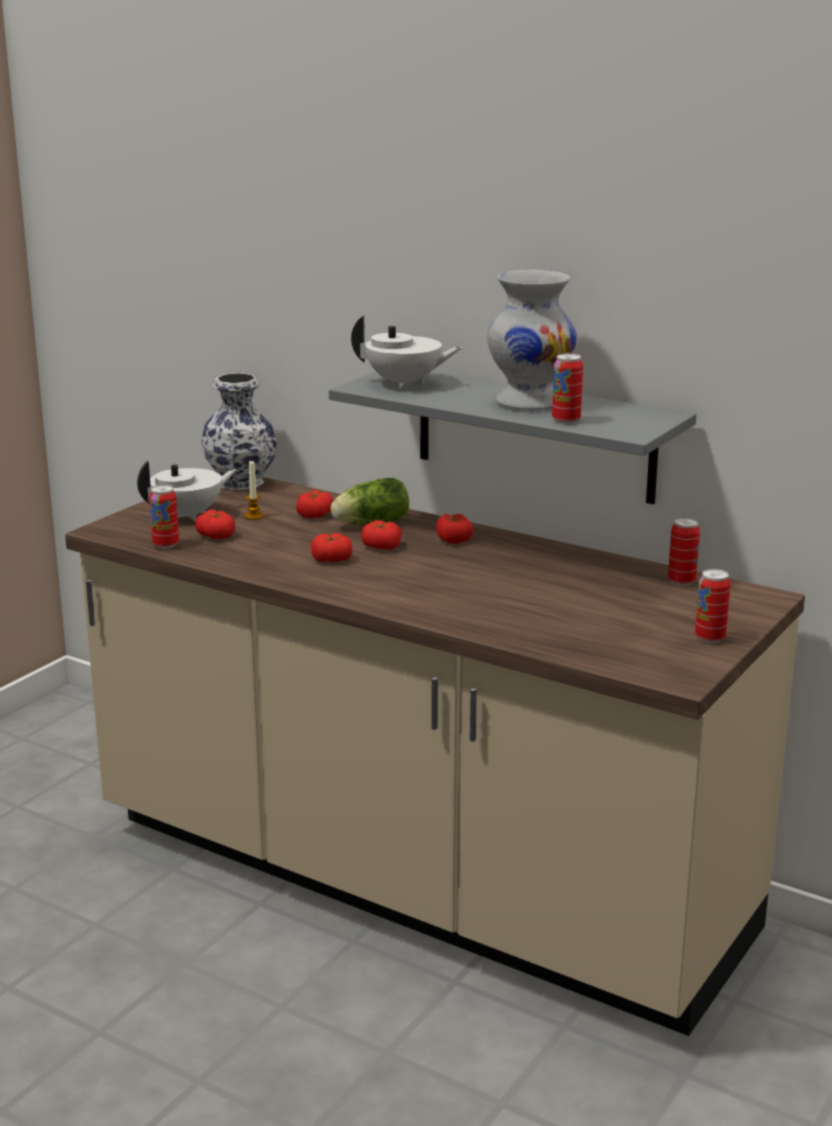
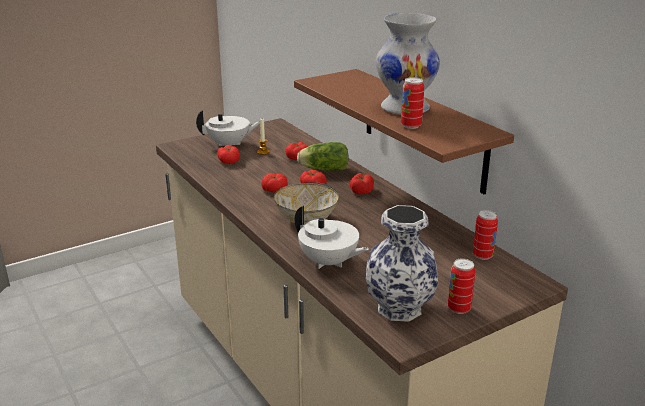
camera: 25 degrees right, 5 degrees up
can [149,485,179,549] -> none
vase [201,373,277,490] -> vase moved to [366,205,438,322]
grey shelf [329,371,696,504] -> brown shelf [294,69,514,194]
white teapot [351,316,463,389] -> white teapot moved to [295,206,369,269]
none -> bowl [274,182,339,225]

